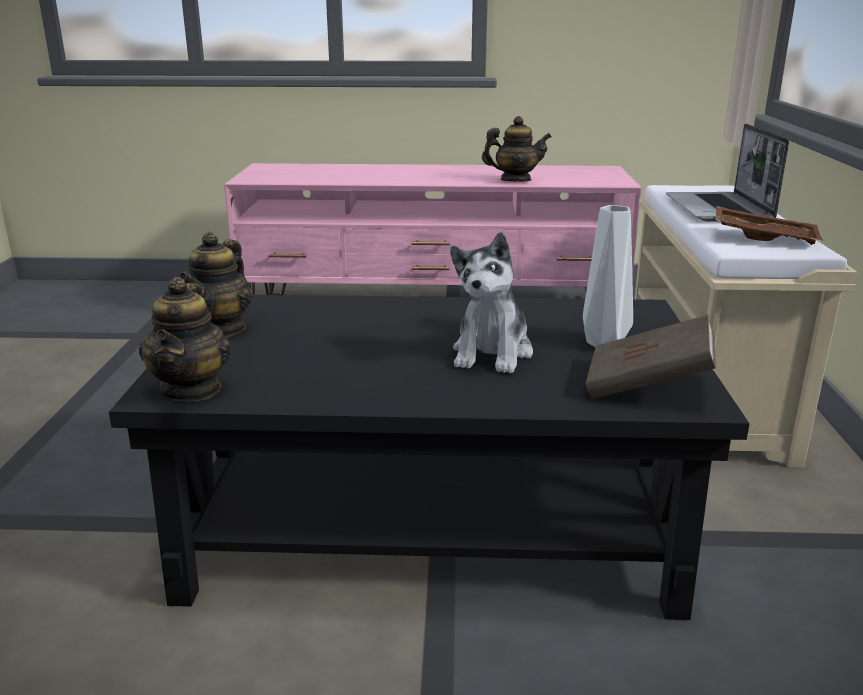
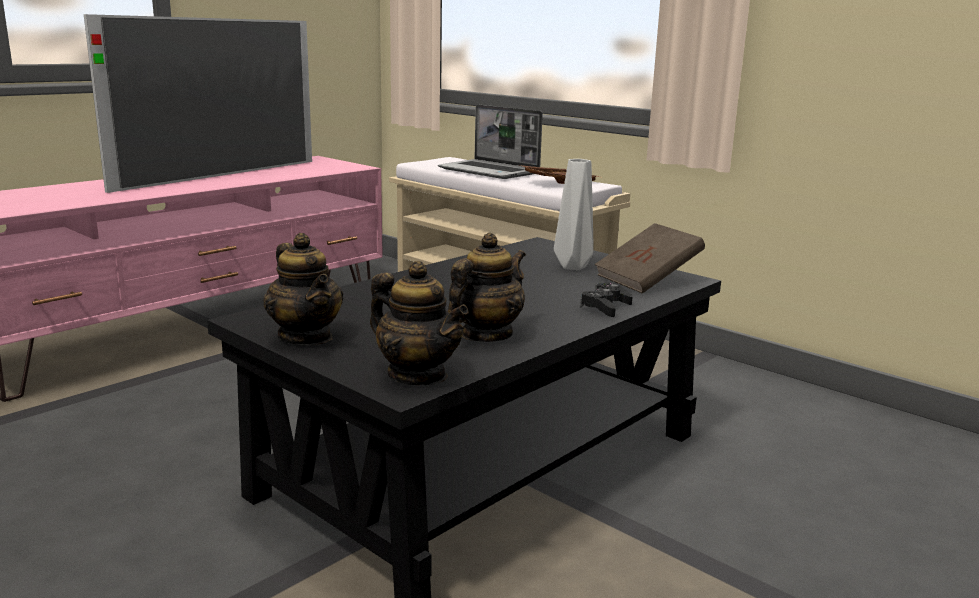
camera: 50 degrees left, 5 degrees down
plush toy [450,232,533,374] -> none
teapot [482,116,552,182] -> teapot moved to [448,233,526,342]
none -> television [84,14,312,193]
none -> black game controller [580,283,633,317]

